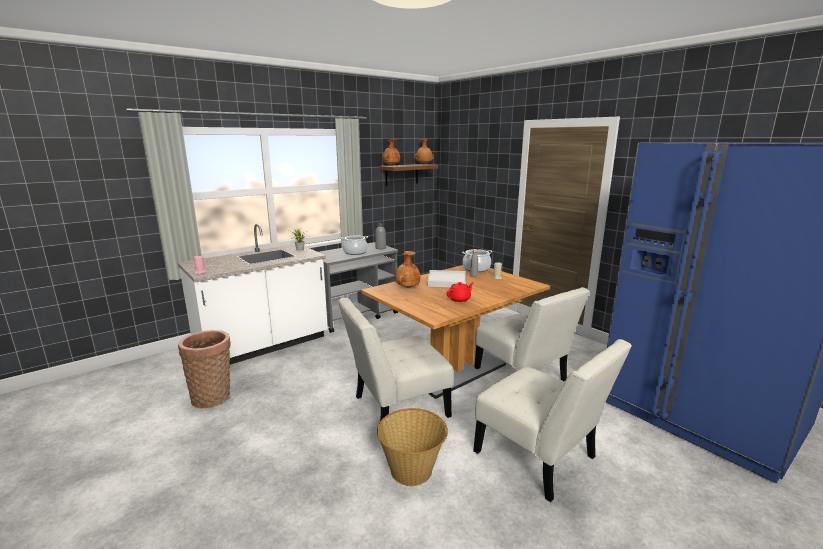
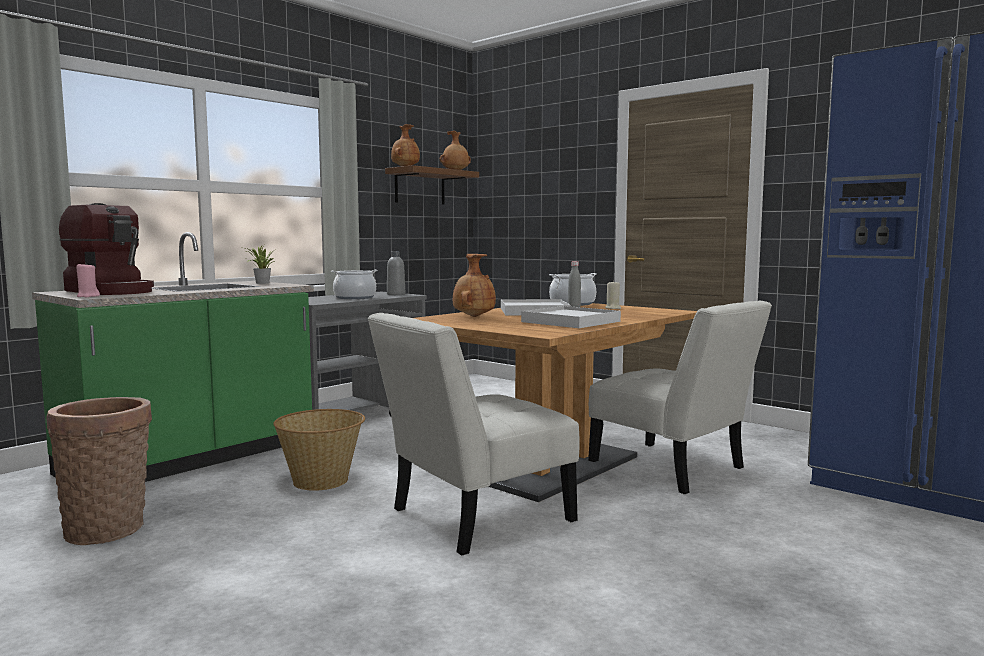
camera: 10 degrees left, 10 degrees down
white counter [177,224,328,365] -> green counter [32,232,314,482]
basket [377,408,448,486] -> basket moved to [273,409,365,491]
red teapot [446,282,474,302] -> white tray [521,306,621,328]
white chair [473,339,632,502] -> none
none -> coffee machine [59,203,154,295]

